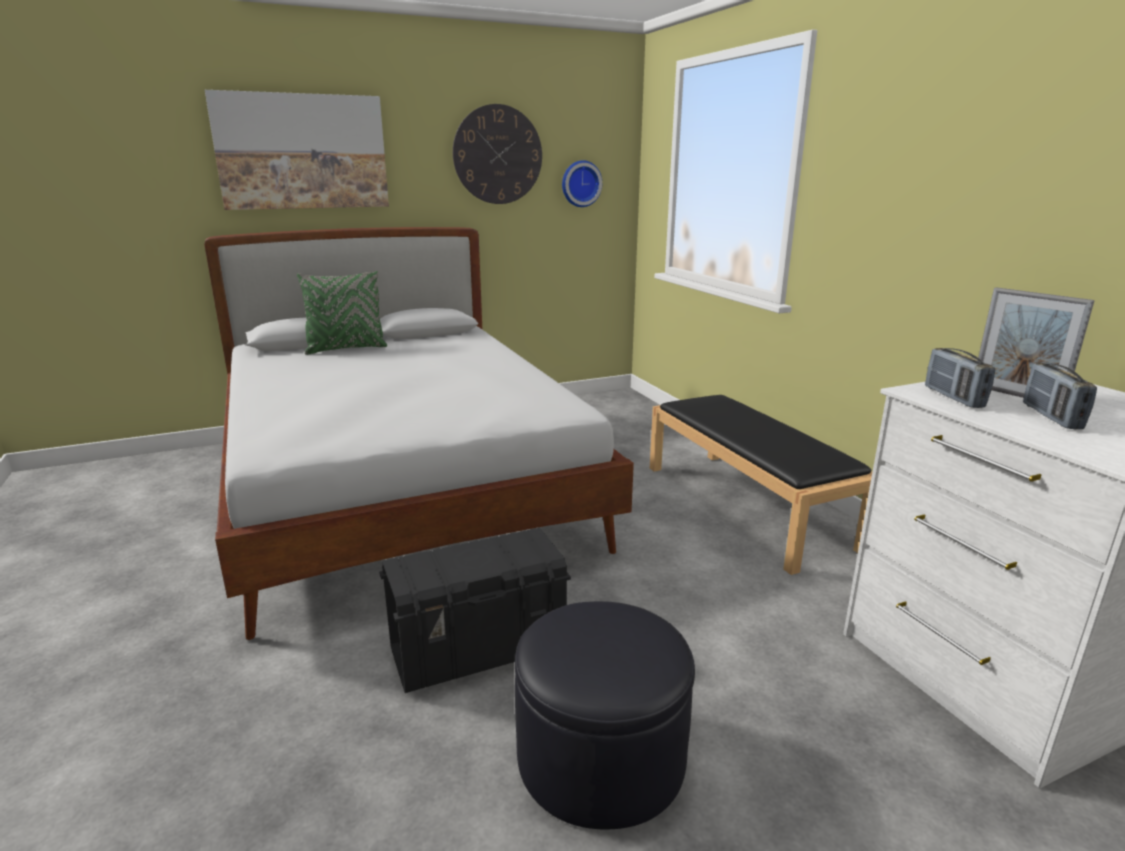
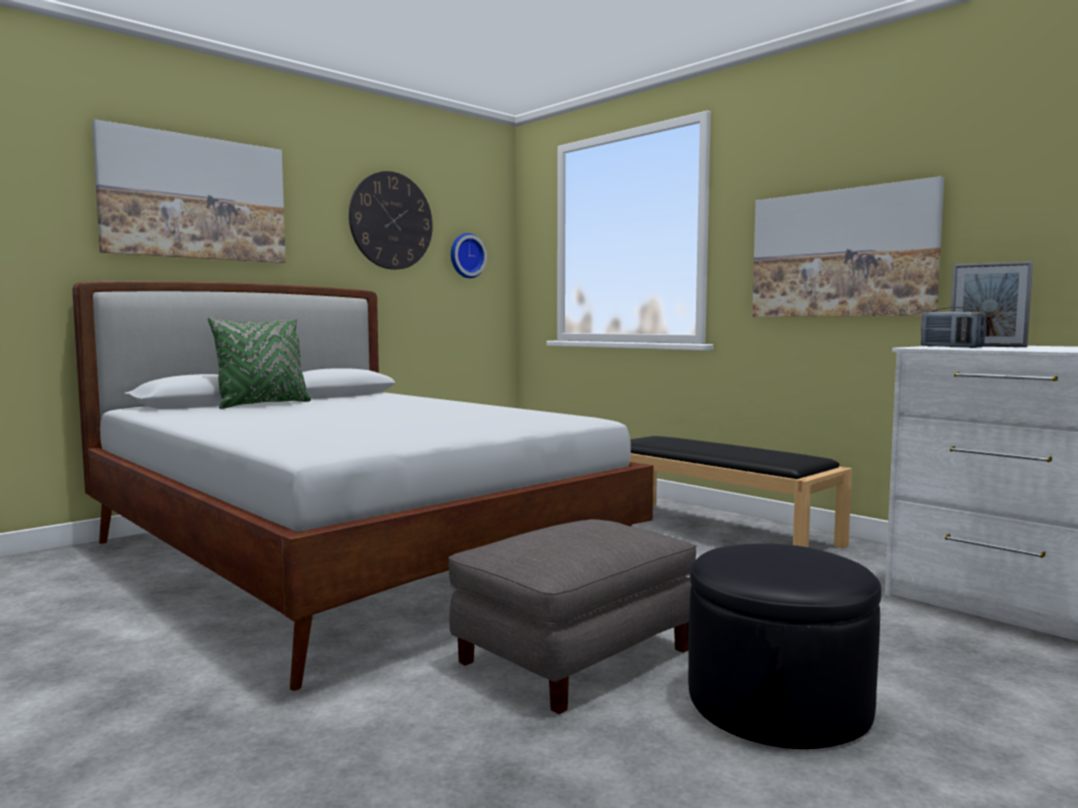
camera: 20 degrees left, 15 degrees down
black storage box [379,528,571,693] -> grey ottoman [448,519,697,714]
radio [1023,363,1097,429] -> none
none -> picture [752,176,944,317]

